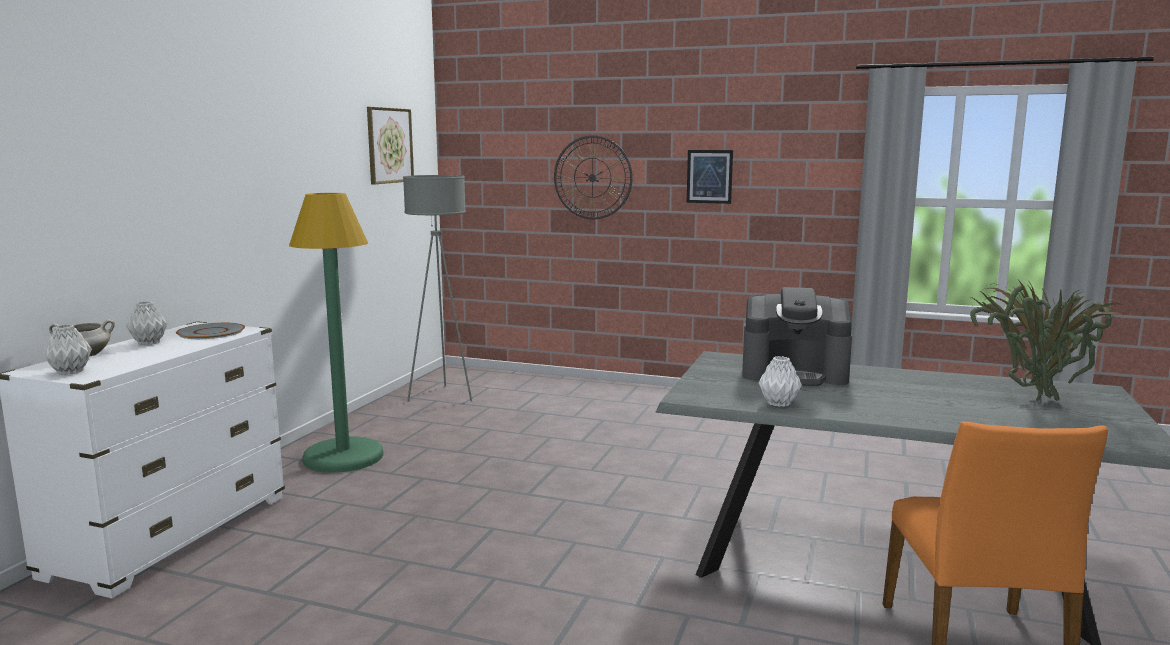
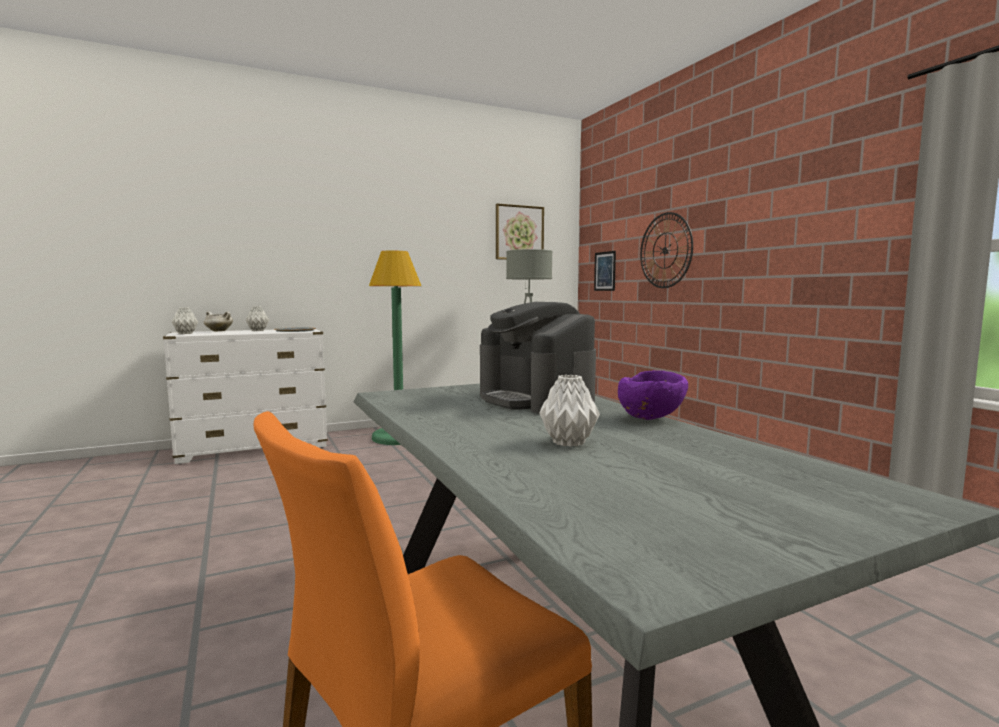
camera: 45 degrees right, 5 degrees down
picture [687,150,733,204] -> picture moved to [594,251,616,291]
white vase [759,356,802,407] -> white vase moved to [539,375,600,447]
potted plant [969,280,1126,401] -> none
none -> purple bowl [618,370,688,420]

